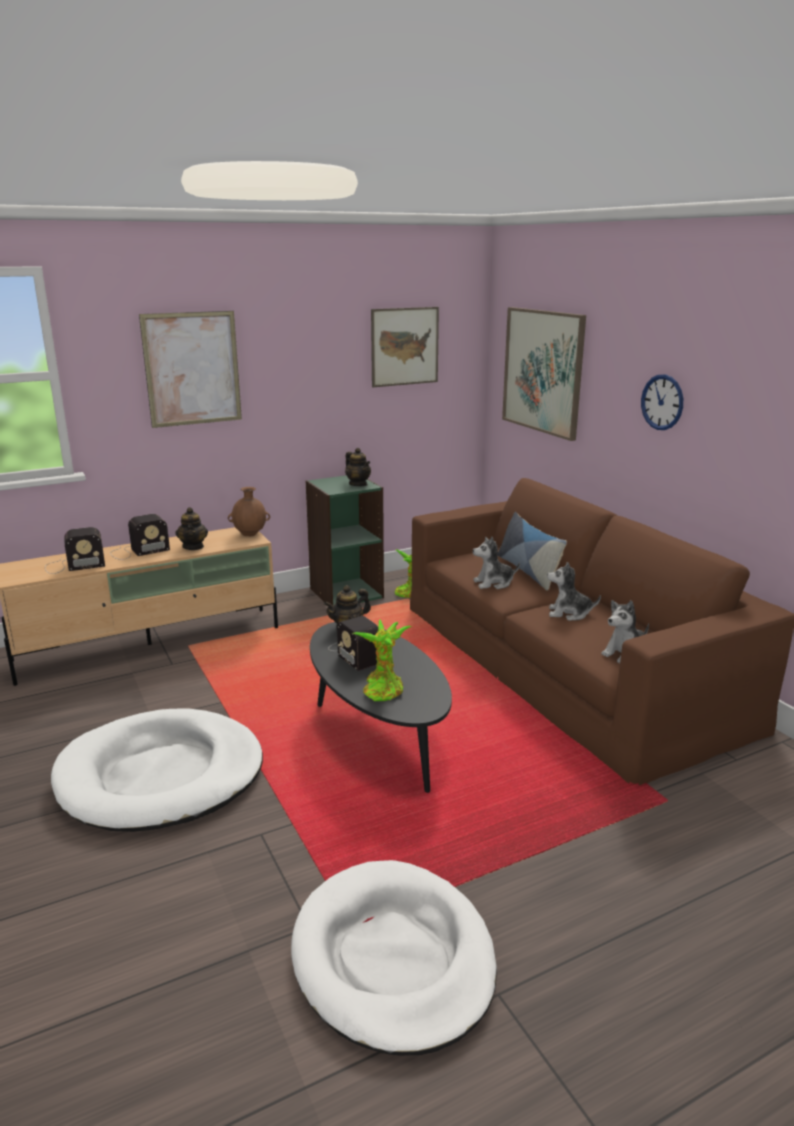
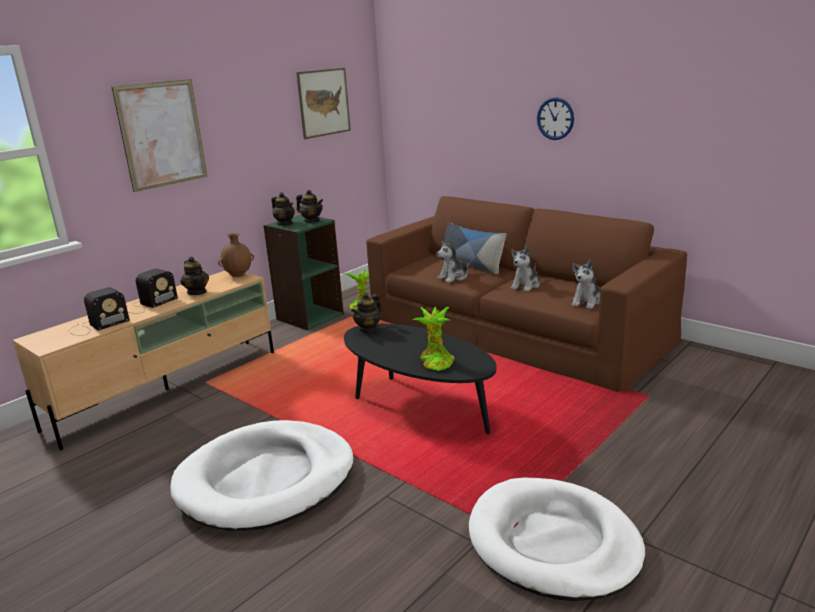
camera: 20 degrees left, 0 degrees up
radio [328,616,378,671] -> none
picture [502,307,586,441] -> none
plush toy [547,562,601,621] -> plush toy turned 45 degrees counterclockwise [511,246,540,292]
none -> teapot [271,192,295,225]

